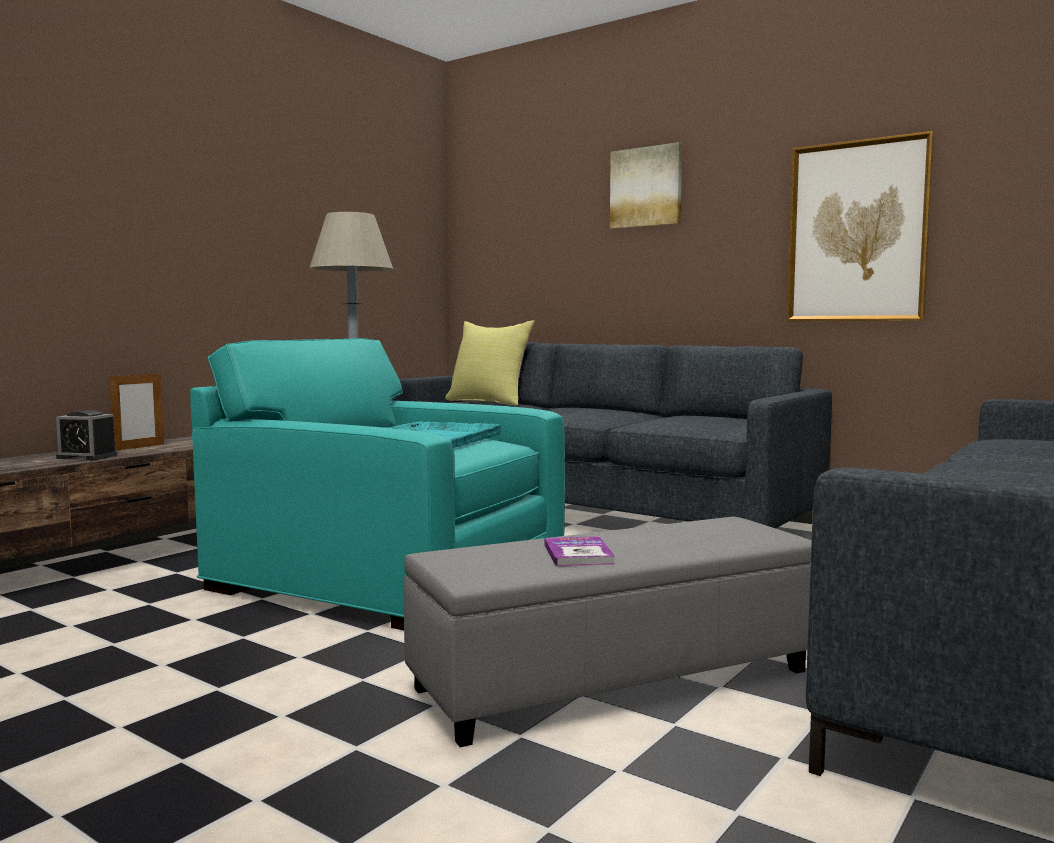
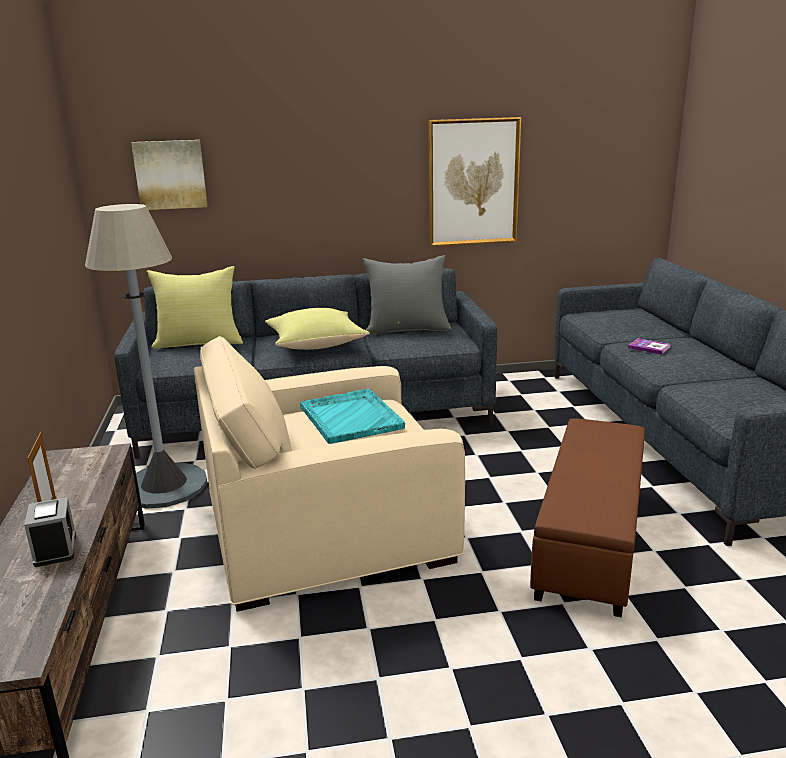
camera: 45 degrees left, 15 degrees up
alarm clock [56,410,118,460] -> alarm clock turned 75 degrees counterclockwise [24,497,76,567]
turquoise armchair [190,338,565,630] -> beige armchair [194,336,465,612]
grey ottoman [404,517,812,747] -> brown ottoman [530,418,645,618]
book [545,536,615,566] -> book moved to [628,338,671,355]
picture [610,142,682,229] -> picture moved to [131,140,208,210]
none -> yellow pillow [265,308,370,350]
none -> grey pillow [362,255,452,334]

